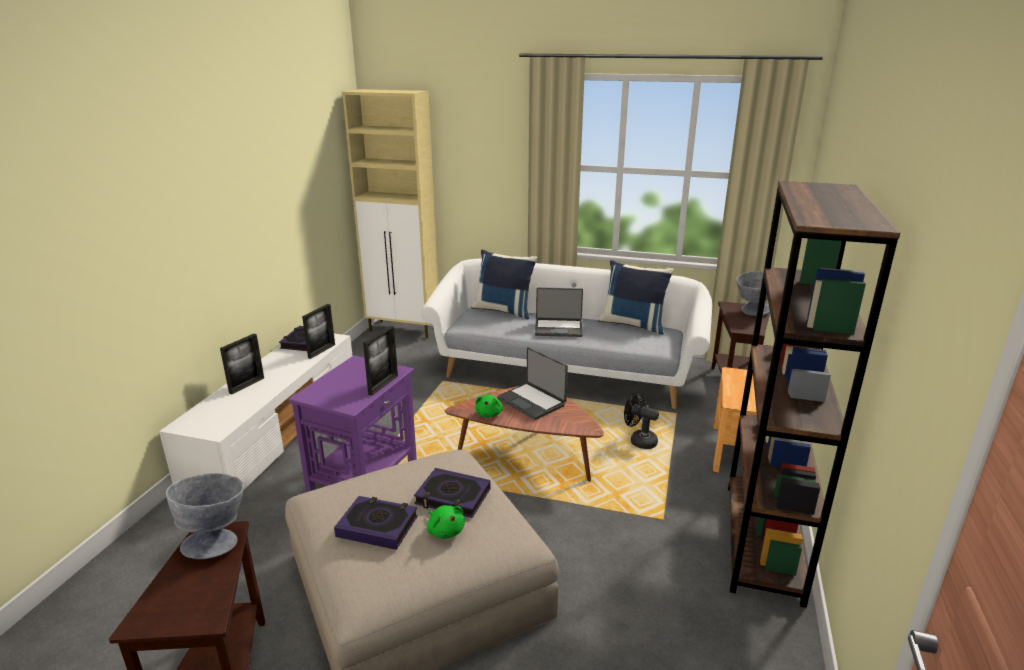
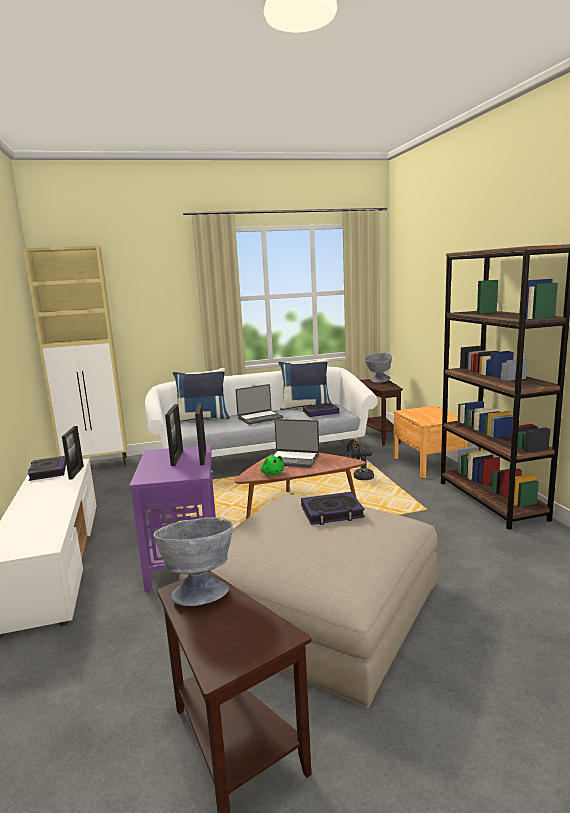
camera: 30 degrees left, 10 degrees down
picture frame [220,334,264,394] -> picture frame moved to [165,404,183,466]
book [334,496,418,550] -> book moved to [302,403,339,417]
green plush toy [427,505,465,539] -> none

